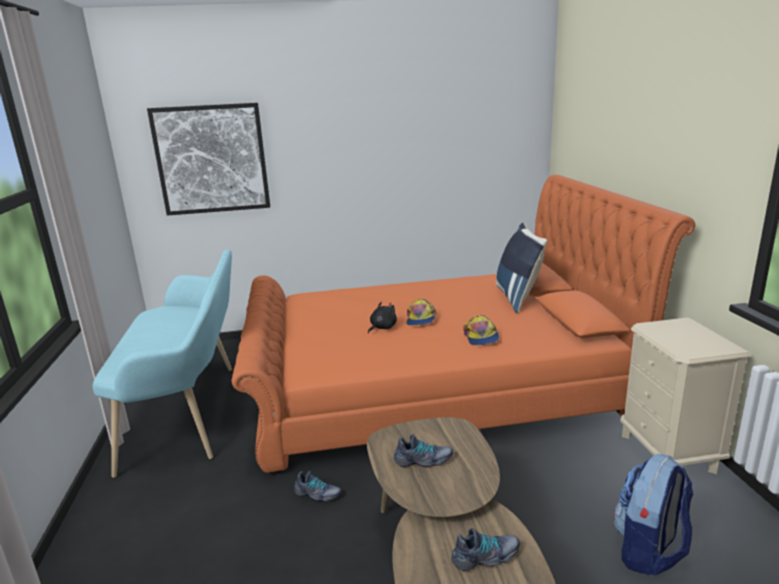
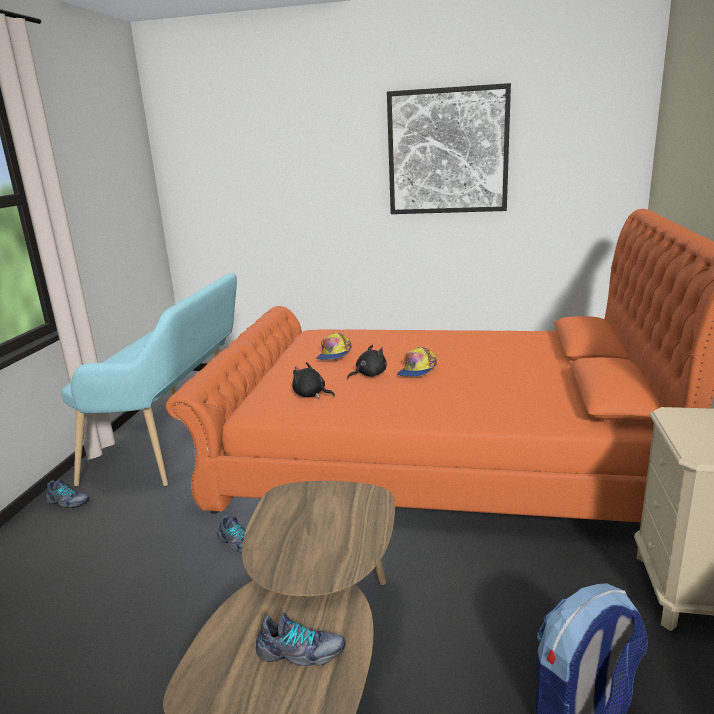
camera: 20 degrees right, 0 degrees up
picture [147,103,270,216] -> picture moved to [387,83,511,214]
shoe [394,434,453,467] -> shoe moved to [46,480,90,508]
cap [463,315,499,345] -> cap moved to [316,332,352,360]
blue pillow [496,223,547,313] -> none
none -> black plush toy [292,362,335,398]

